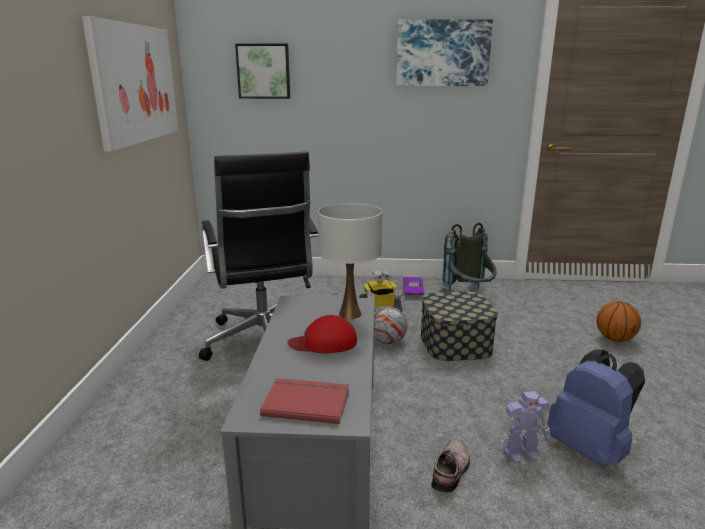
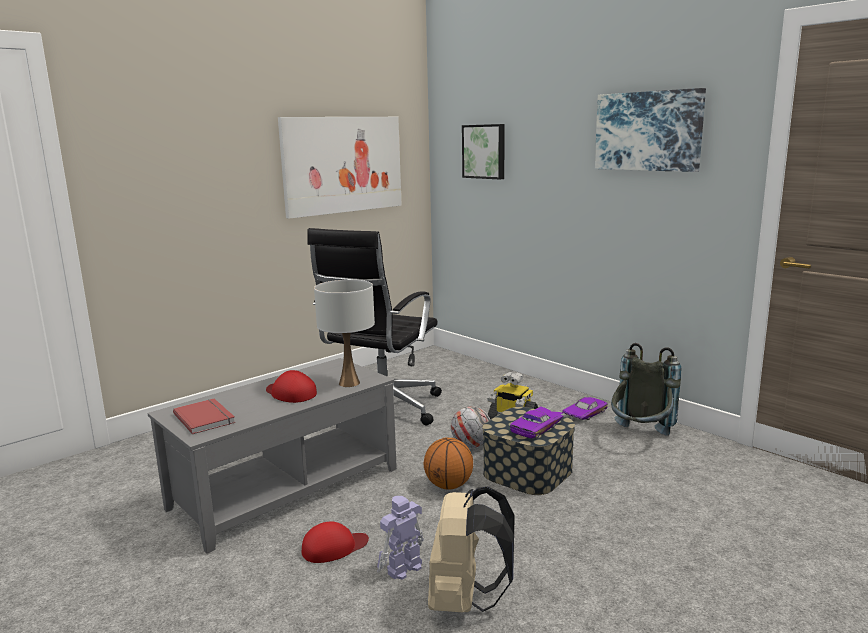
camera: 45 degrees right, 5 degrees down
shoe [431,439,470,492] -> red cap [302,522,369,563]
toy robot [500,391,551,463] -> toy robot turned 105 degrees clockwise [377,496,424,580]
blue backpack [547,350,645,467] -> beige backpack [428,487,515,612]
basketball [596,301,641,342] -> basketball moved to [424,437,473,490]
none -> purple toy car [510,406,564,439]

